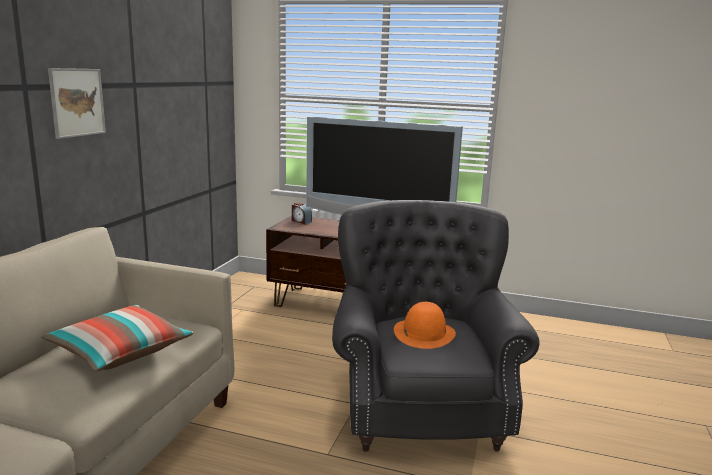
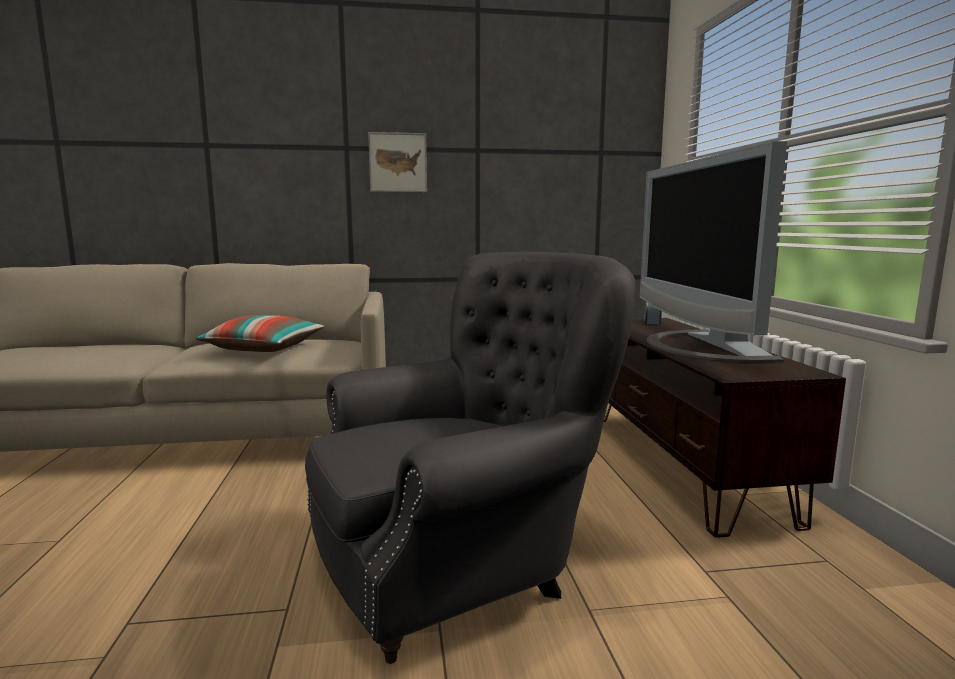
camera: 65 degrees right, 5 degrees down
orange hat [394,302,456,349] -> none

